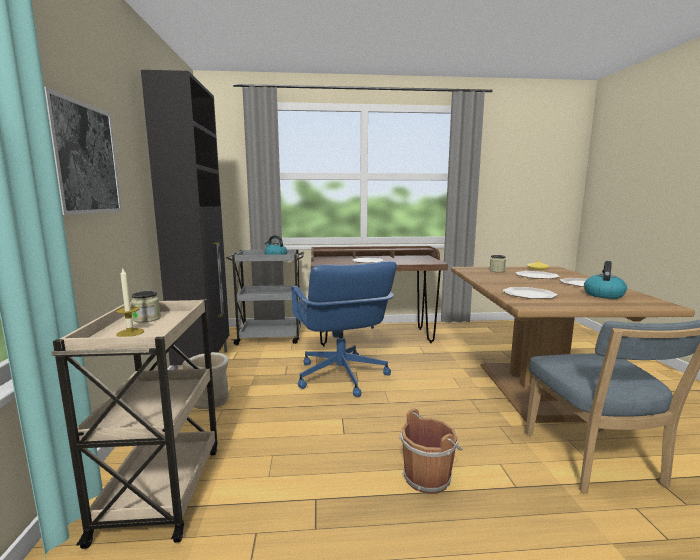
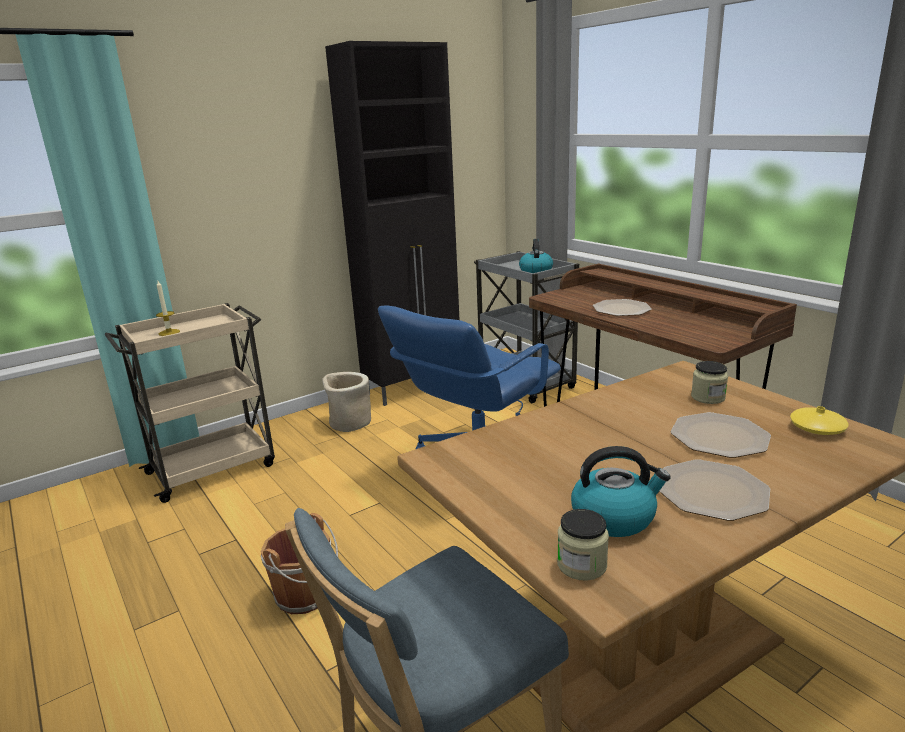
camera: 60 degrees right, 10 degrees up
picture [44,87,122,215] -> none
jar [131,291,161,323] -> jar moved to [557,509,609,581]
plate [502,287,558,299] -> none

